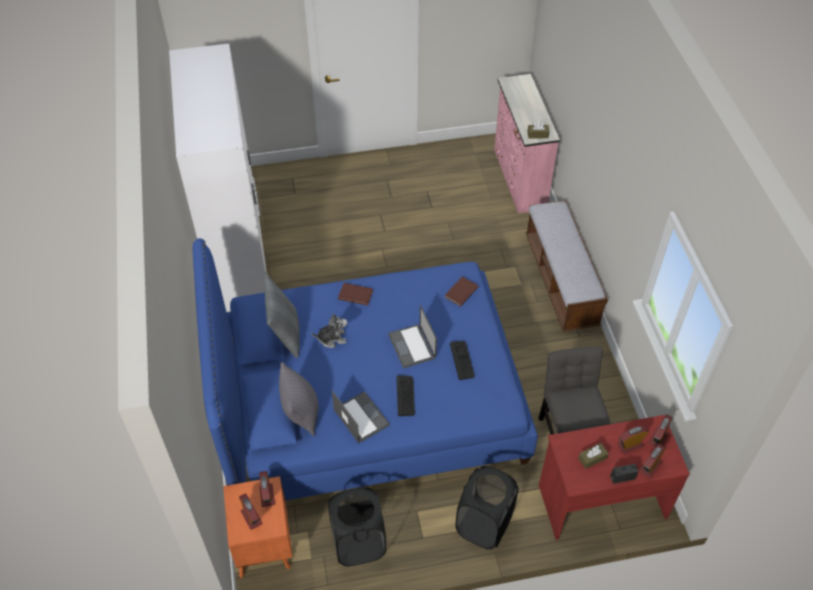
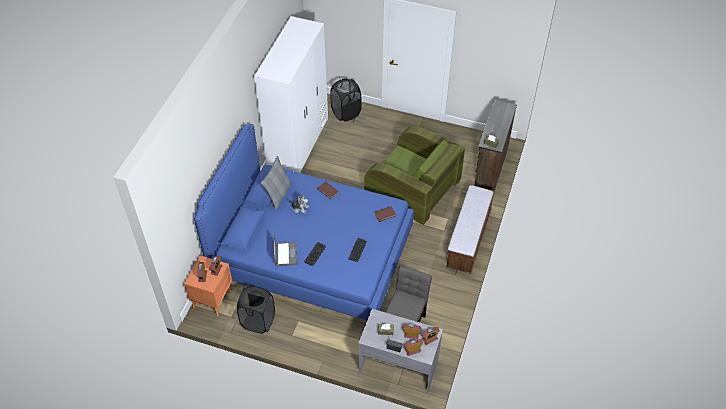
camera: 30 degrees right, 0 degrees up
grey pillow [279,362,319,436] -> none
laptop [388,305,437,368] -> none
black laundry basket [456,466,519,550] -> black laundry basket moved to [330,79,361,122]
pink dresser [494,74,560,213] -> brown dresser [474,100,517,191]
red desk [539,415,690,540] -> grey desk [359,309,443,393]
none -> green armchair [364,126,465,225]

